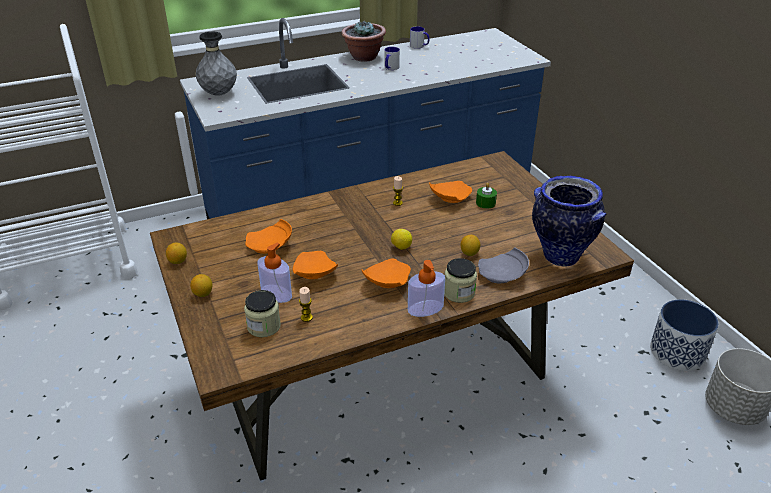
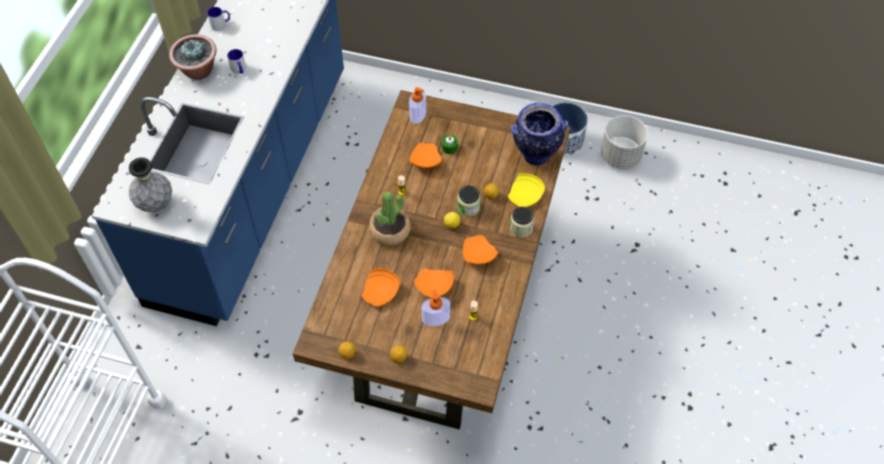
camera: 50 degrees left, 20 degrees up
jar [244,290,281,337] -> jar moved to [457,186,481,217]
soap dispenser [408,260,445,317] -> soap dispenser moved to [409,87,426,124]
grey plate [478,247,529,283] -> yellow plate [508,173,545,207]
none -> potted plant [369,191,411,246]

